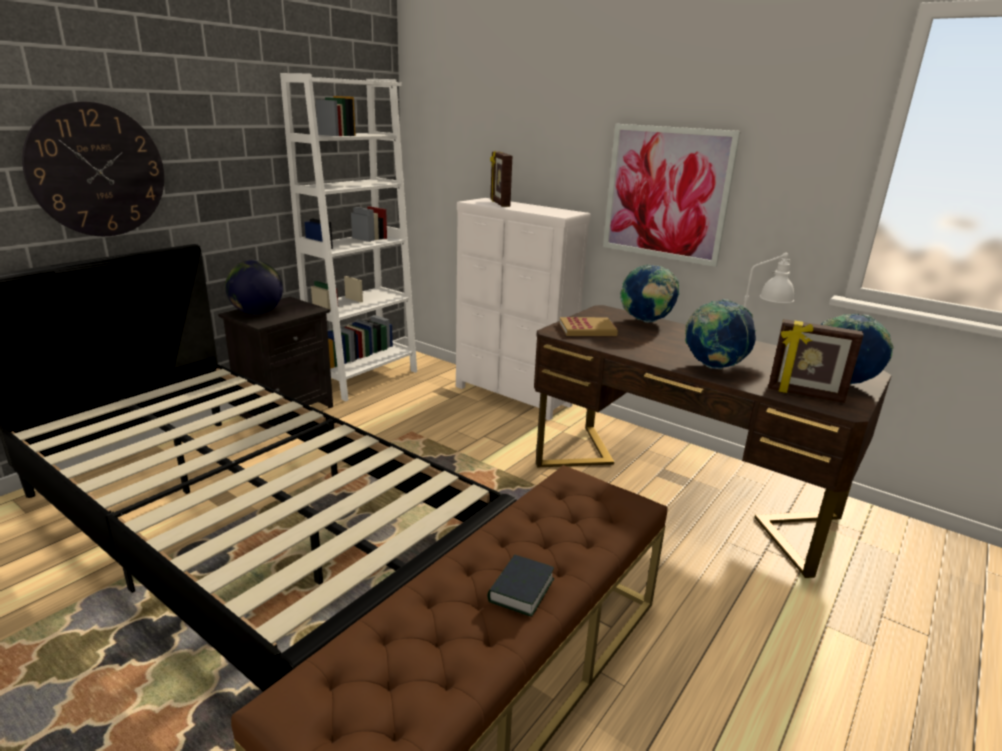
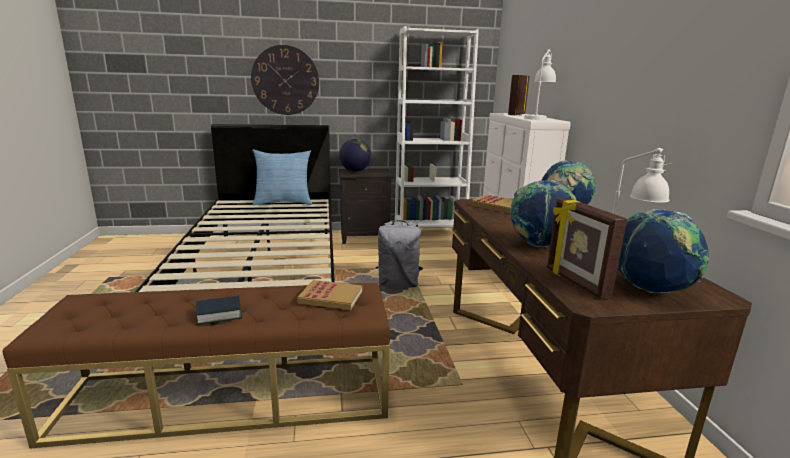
camera: 45 degrees right, 5 degrees down
picture [603,124,741,267] -> none
none -> pillow [253,149,312,206]
none -> book [297,280,362,310]
none -> grey backpack [376,220,423,288]
none -> white table lamp [524,49,556,120]

